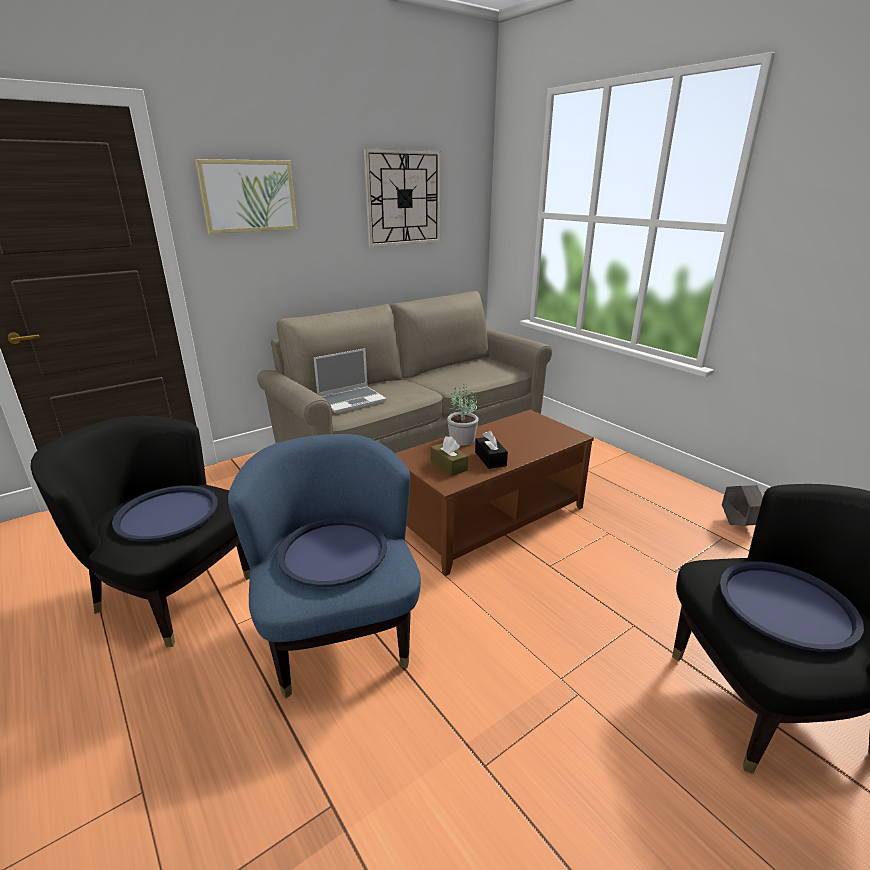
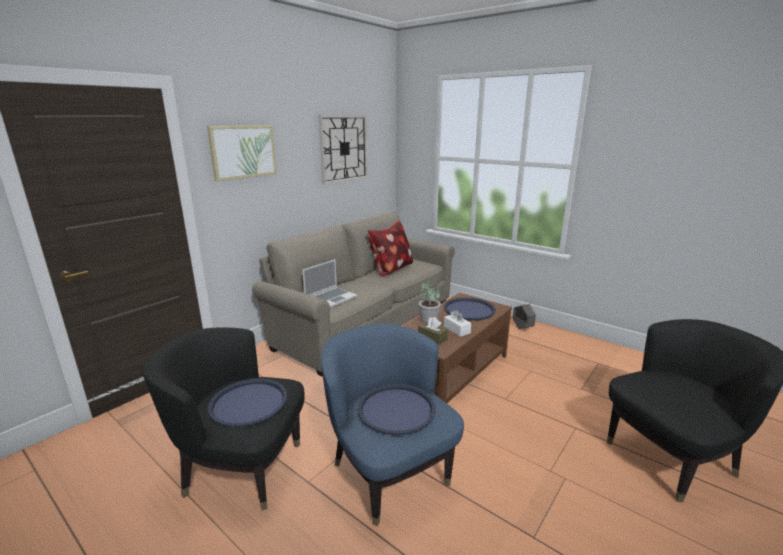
camera: 15 degrees left, 5 degrees down
black tissue box [475,431,508,469] -> white tissue box [444,310,471,337]
blue tray [720,561,864,652] -> blue tray moved to [444,298,496,320]
grey planter [722,485,763,526] -> grey planter moved to [513,304,536,329]
none -> pillow [368,221,413,276]

